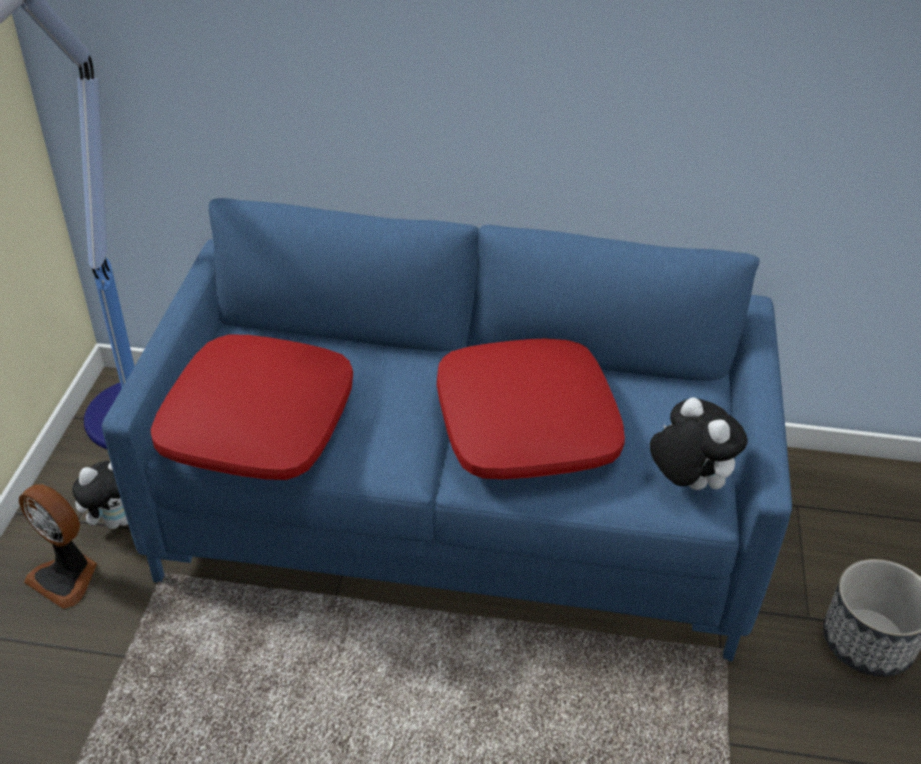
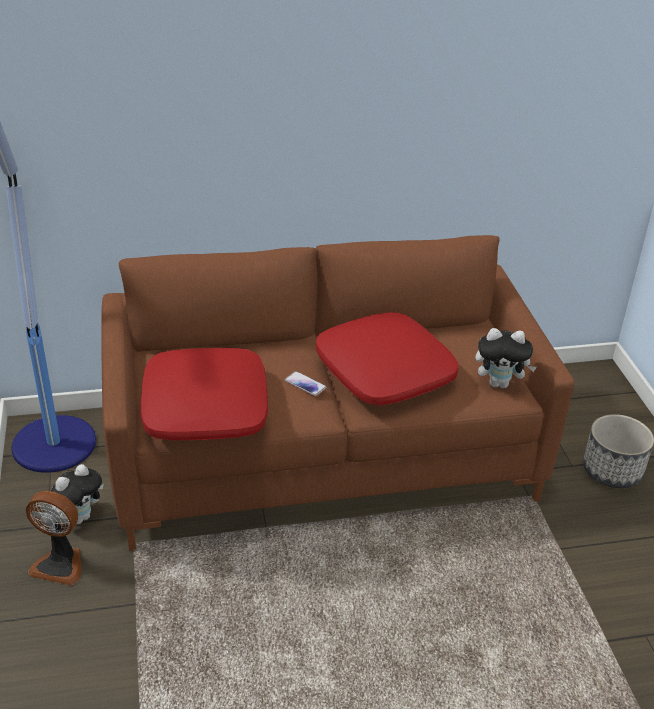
camera: 20 degrees left, 5 degrees down
blue sofa [102,198,792,661] -> brown sofa [101,235,574,551]
plush toy [650,397,748,490] -> plush toy turned 150 degrees clockwise [475,328,537,389]
none -> phone [285,371,326,396]

